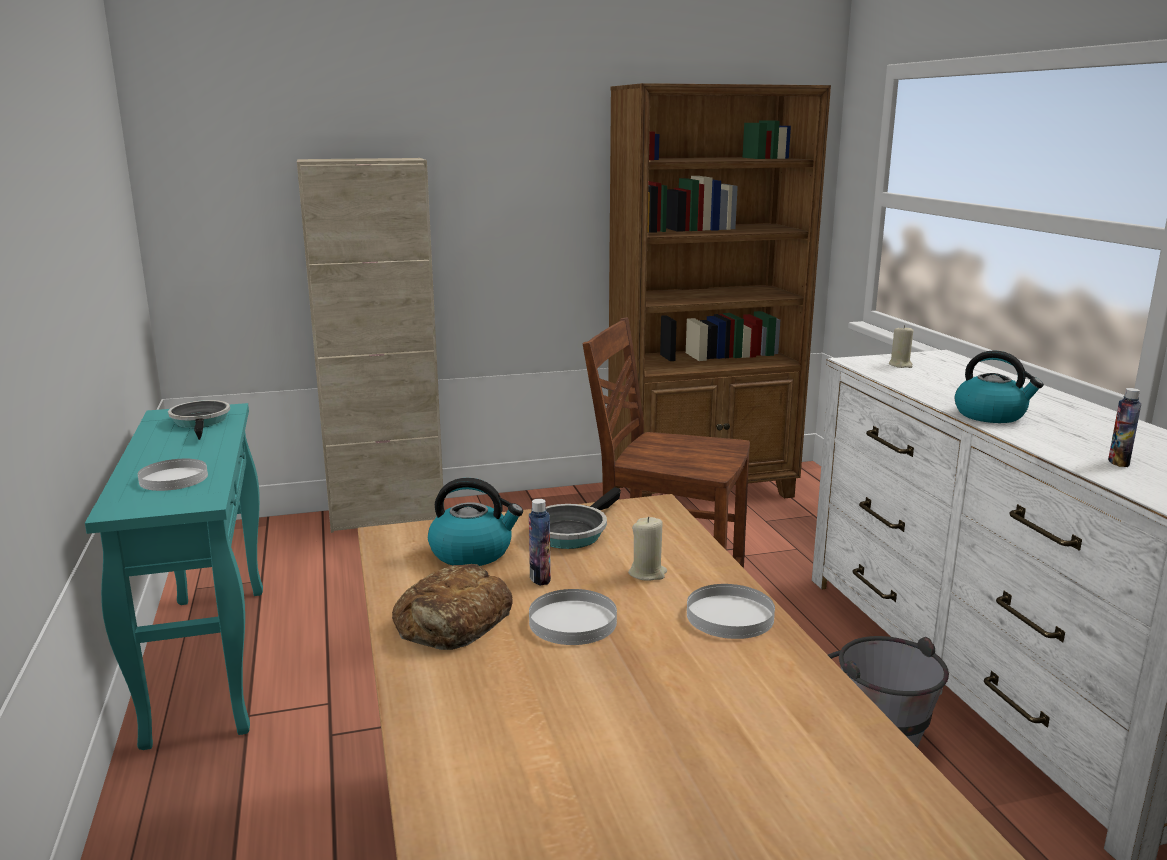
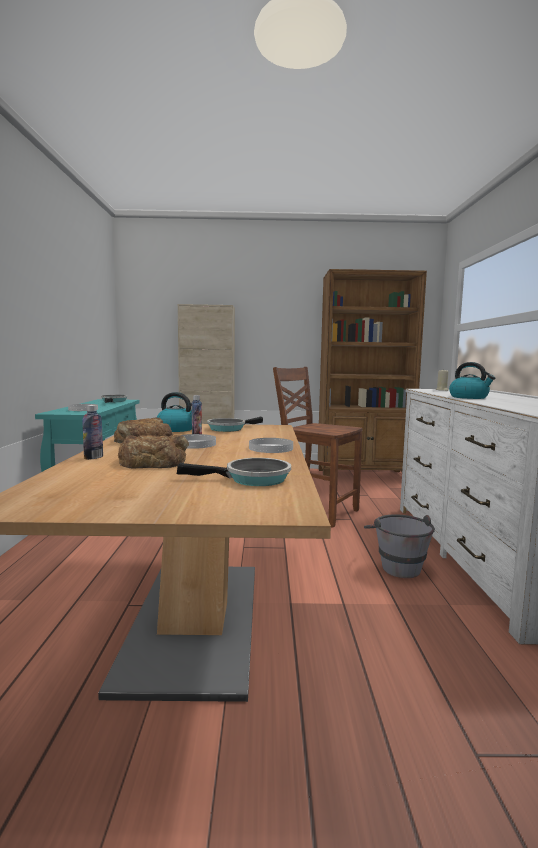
camera: 15 degrees right, 10 degrees down
beige candle [628,517,667,581] -> none
bottle [1108,388,1141,467] -> bottle moved to [82,405,103,460]
none -> bread [118,435,189,468]
none -> frying pan [177,458,291,486]

